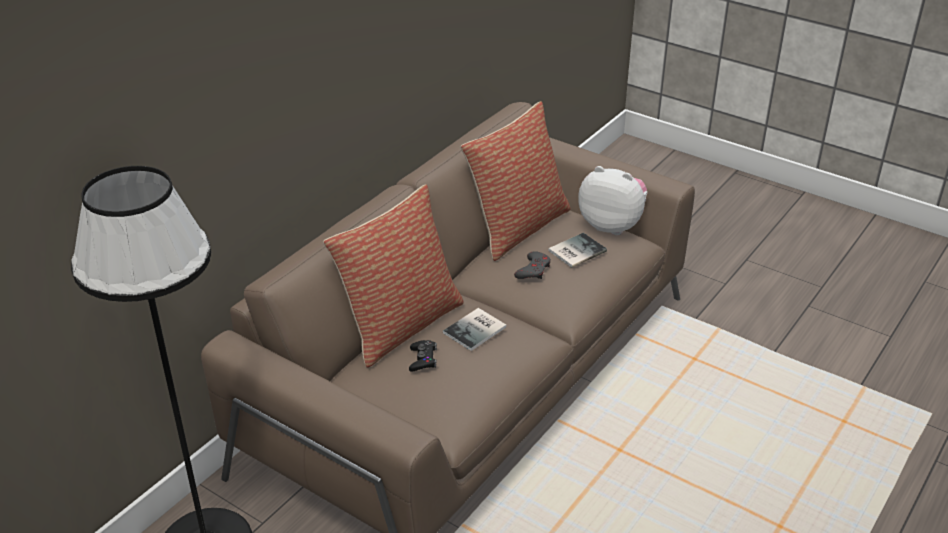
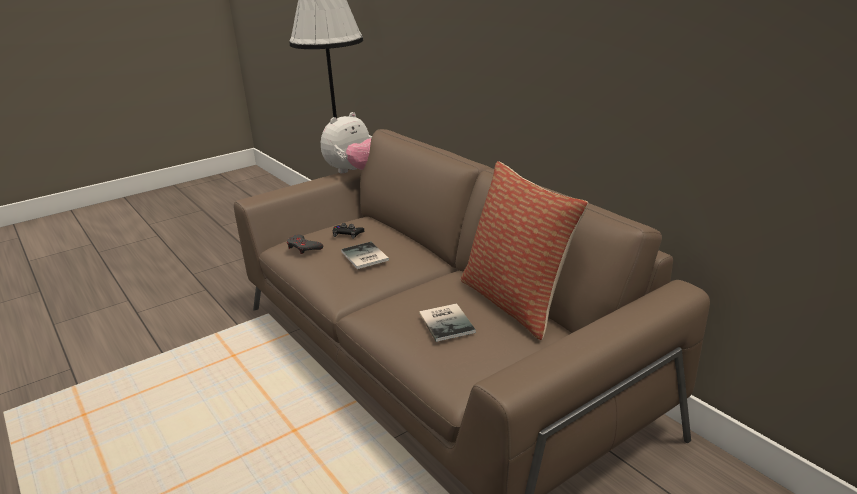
camera: 110 degrees right, 10 degrees down
pillow [323,184,464,368] -> none
grey game controller [514,251,551,279] -> grey game controller moved to [287,235,323,254]
plush toy [578,166,647,235] -> plush toy moved to [321,112,372,173]

